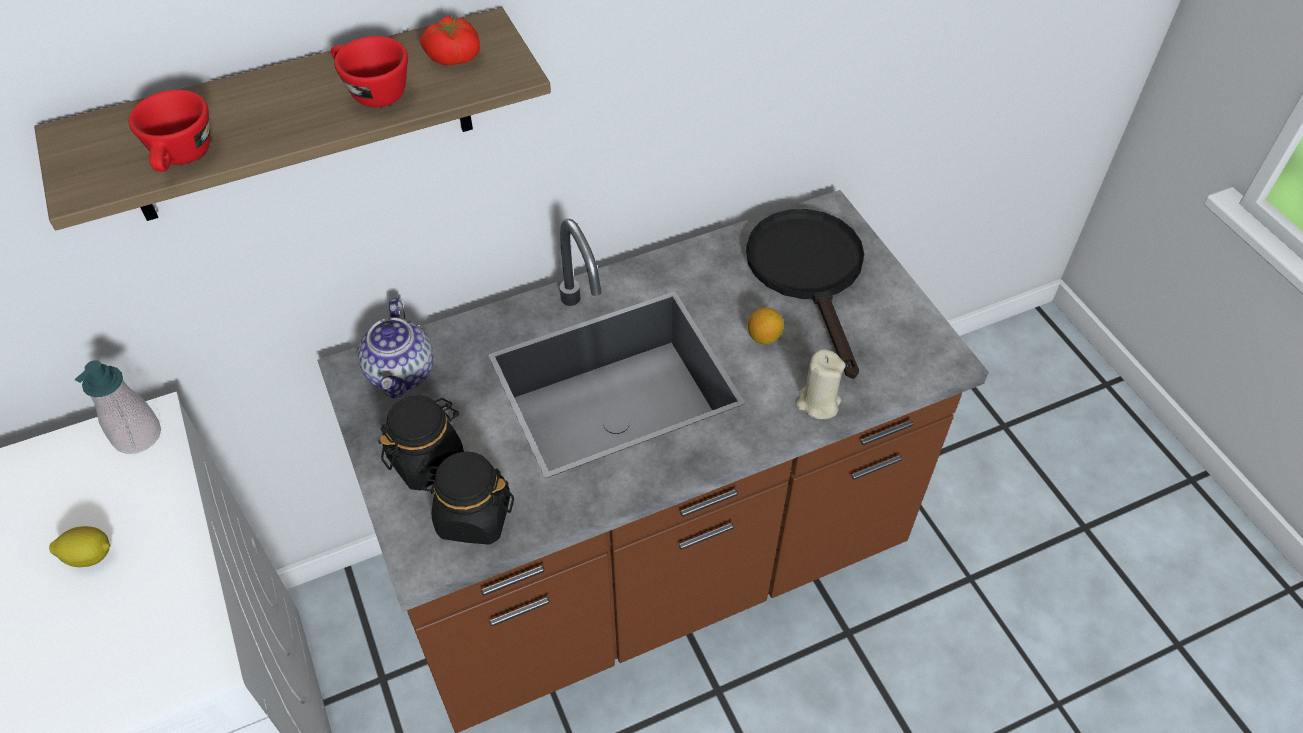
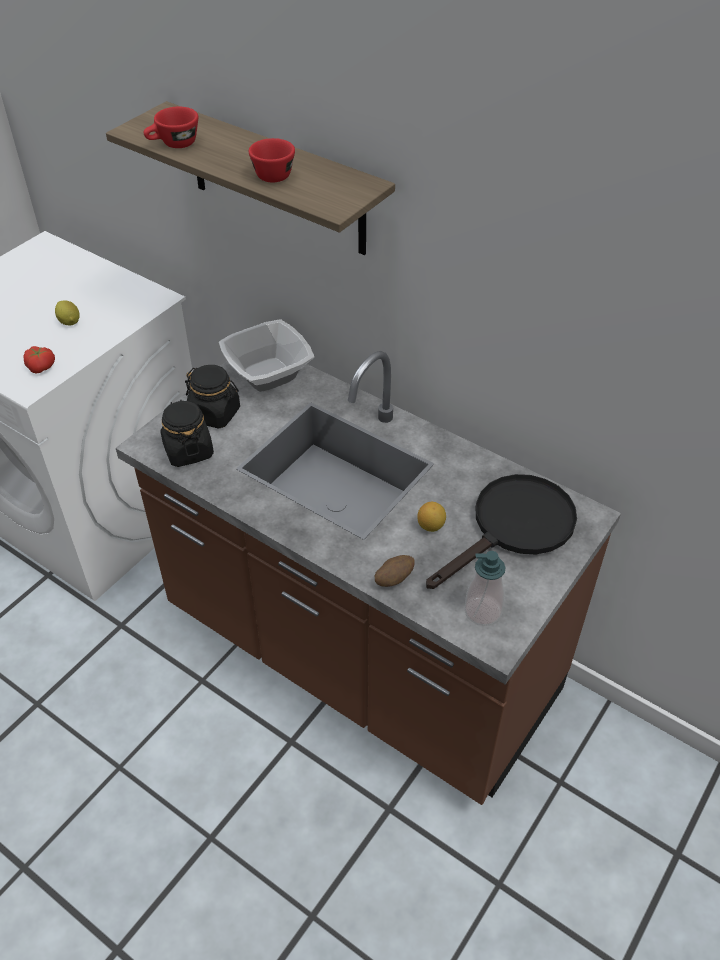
camera: 60 degrees right, 5 degrees down
soap dispenser [75,360,161,454] -> soap dispenser moved to [464,551,506,626]
teapot [358,298,434,399] -> bowl [219,319,314,392]
tomato [420,15,480,66] -> tomato moved to [23,346,55,373]
beige candle [796,349,846,419] -> potato [375,555,415,587]

